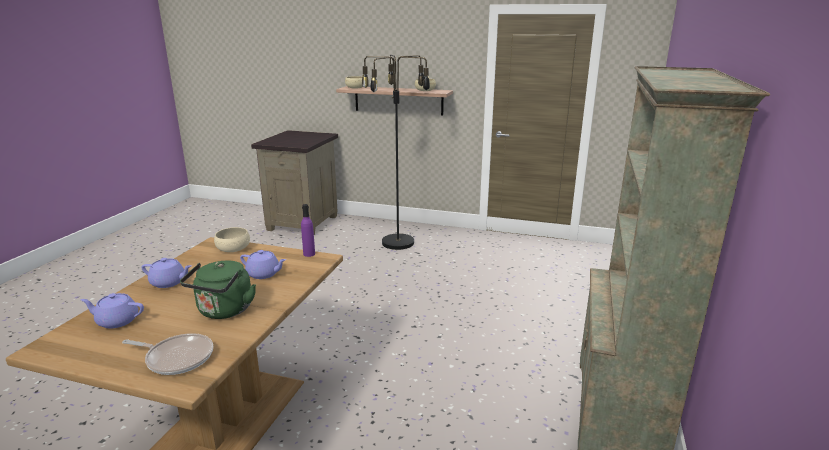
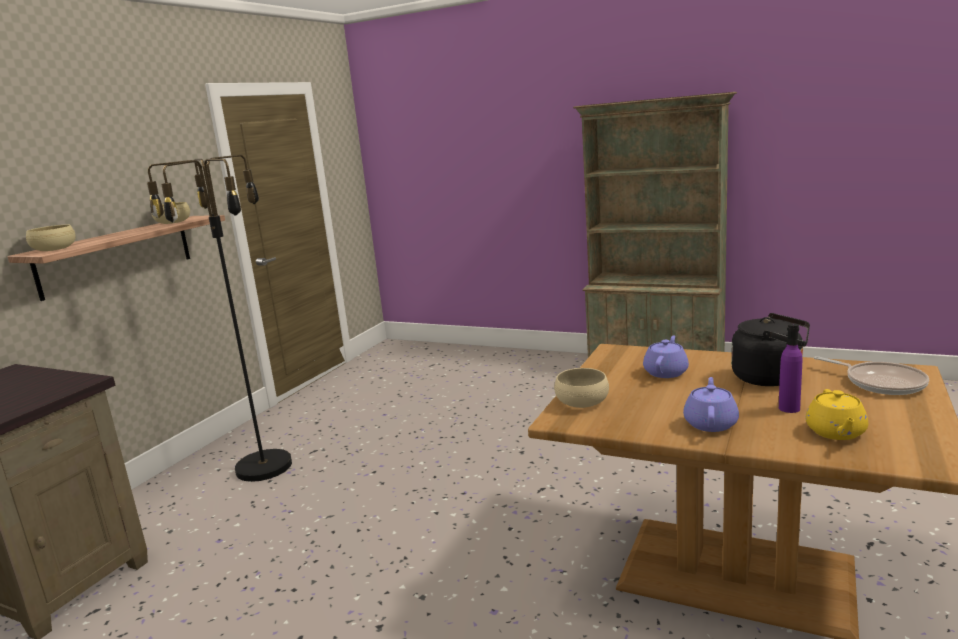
camera: 80 degrees left, 5 degrees down
purple teapot [80,293,144,328] -> yellow teapot [806,389,868,440]
frying pan [122,333,213,375] -> frying pan turned 120 degrees clockwise [814,356,929,395]
green kettle [180,261,256,319] -> black kettle [731,313,810,386]
purple bottle [301,204,315,257] -> purple bottle moved to [779,323,802,413]

